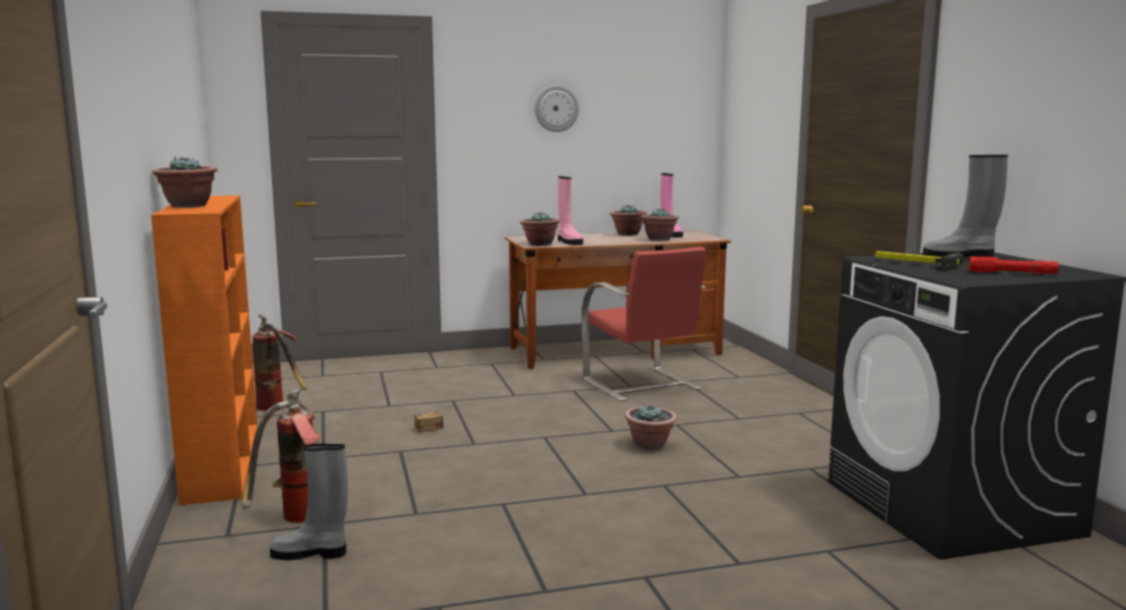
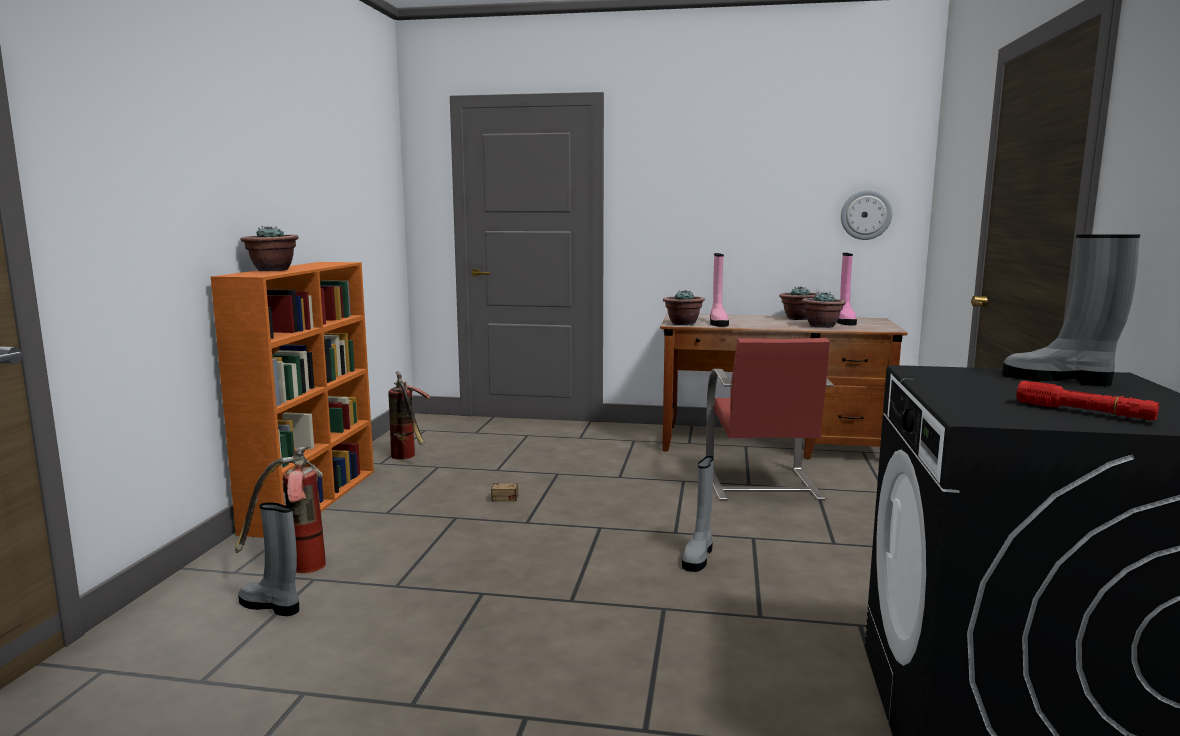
camera: 25 degrees right, 0 degrees up
wall clock [535,85,579,132] -> wall clock moved to [841,190,892,240]
potted plant [625,404,677,450] -> grey boot [682,456,714,572]
hammer [875,251,964,271] -> none

